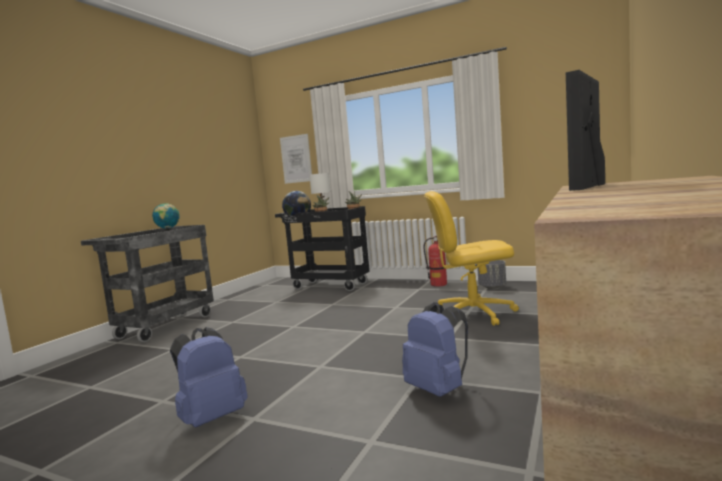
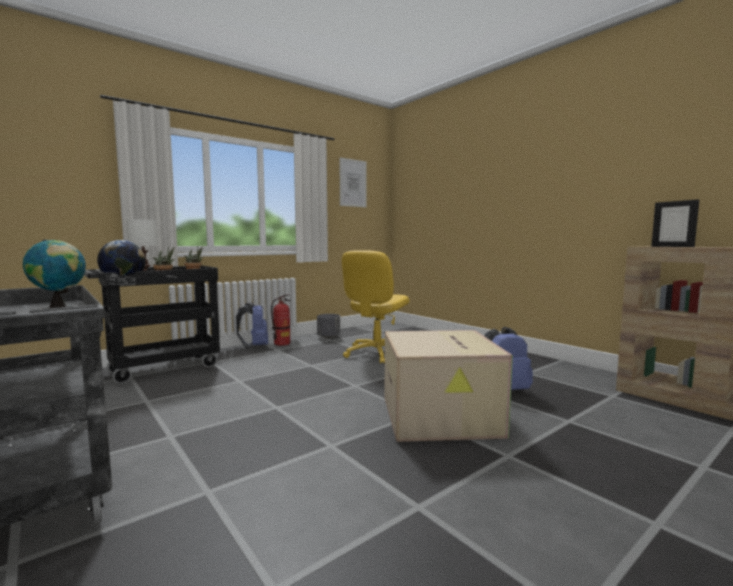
camera: 65 degrees left, 0 degrees up
blue backpack [170,327,248,428] -> blue backpack moved to [236,303,268,348]
picture [280,134,312,184] -> picture moved to [339,157,367,207]
none -> cardboard box [385,330,513,442]

